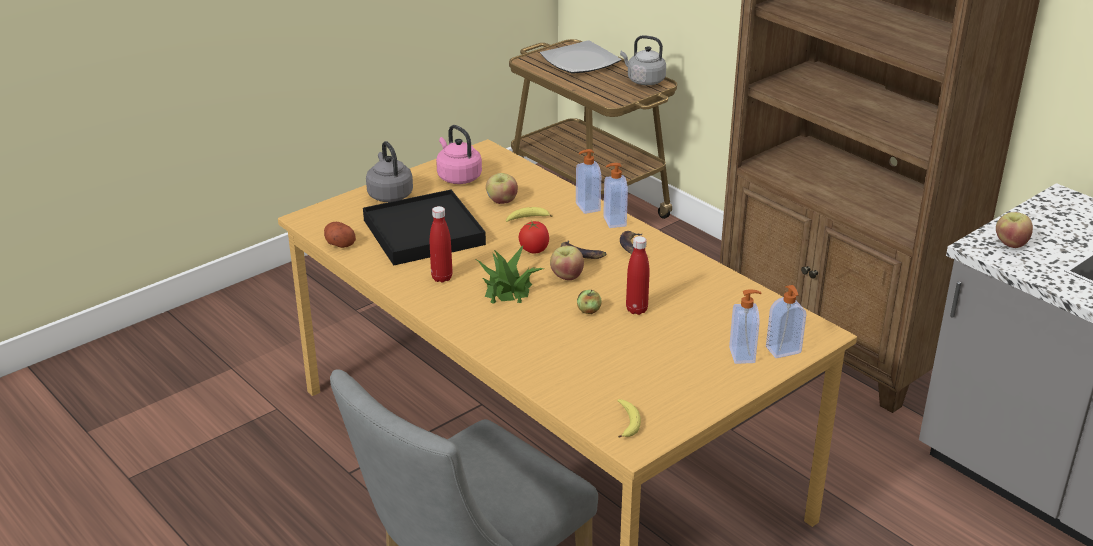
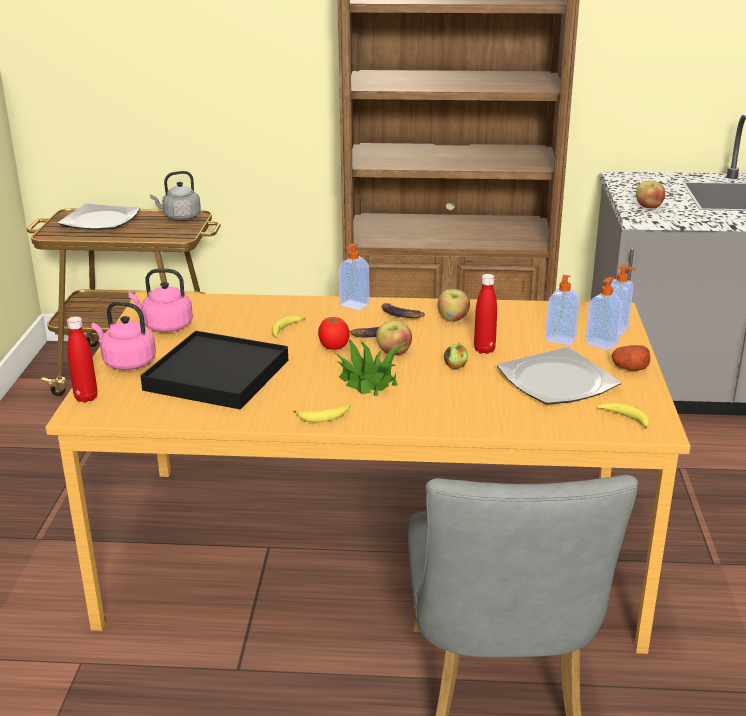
camera: 45 degrees left, 5 degrees down
potato [324,222,356,248] -> potato moved to [612,345,650,371]
grey kettle [366,141,413,202] -> pink kettle [91,301,156,370]
red bottle [430,206,452,283] -> red bottle moved to [67,316,97,403]
apple [486,173,518,204] -> apple moved to [438,289,470,322]
soap dispenser [576,149,601,214] -> soap dispenser moved to [545,275,580,345]
none -> banana [294,404,351,422]
none -> plate [497,347,621,405]

